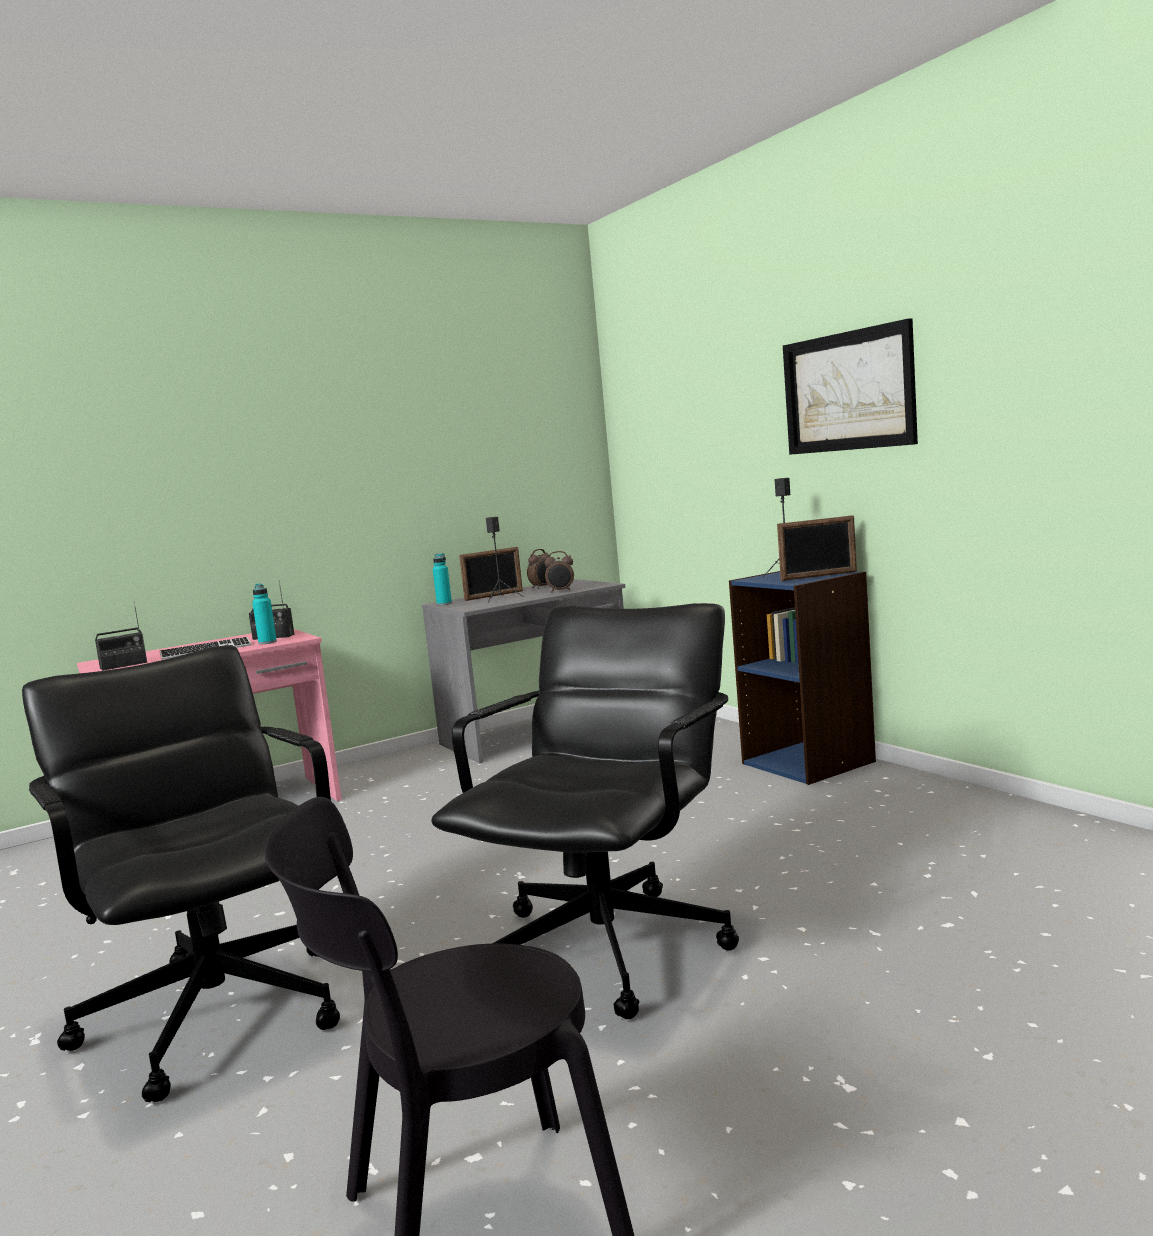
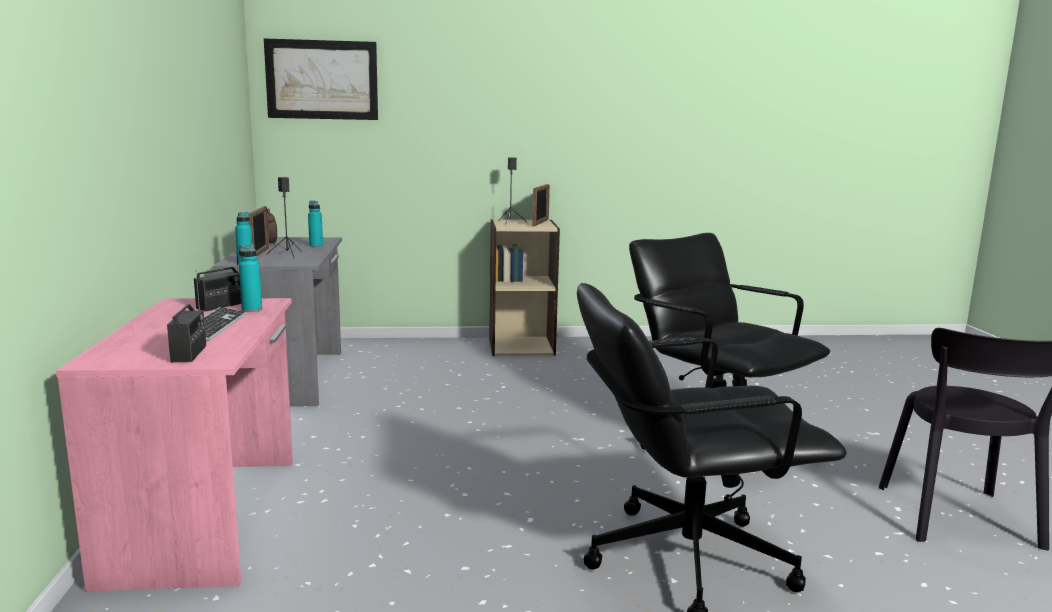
camera: 65 degrees left, 5 degrees up
alarm clock [545,551,574,592] -> turquoise bottle [308,200,323,247]
blue bookcase [729,571,876,785] -> beige bookcase [489,219,560,356]
picture [783,318,918,455] -> picture moved to [264,38,378,120]

